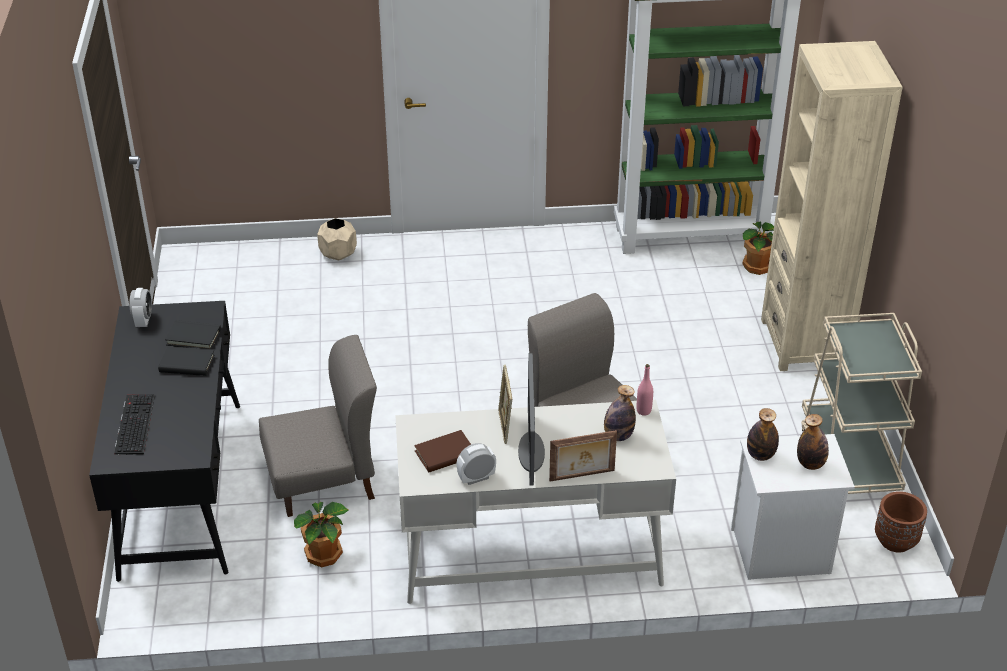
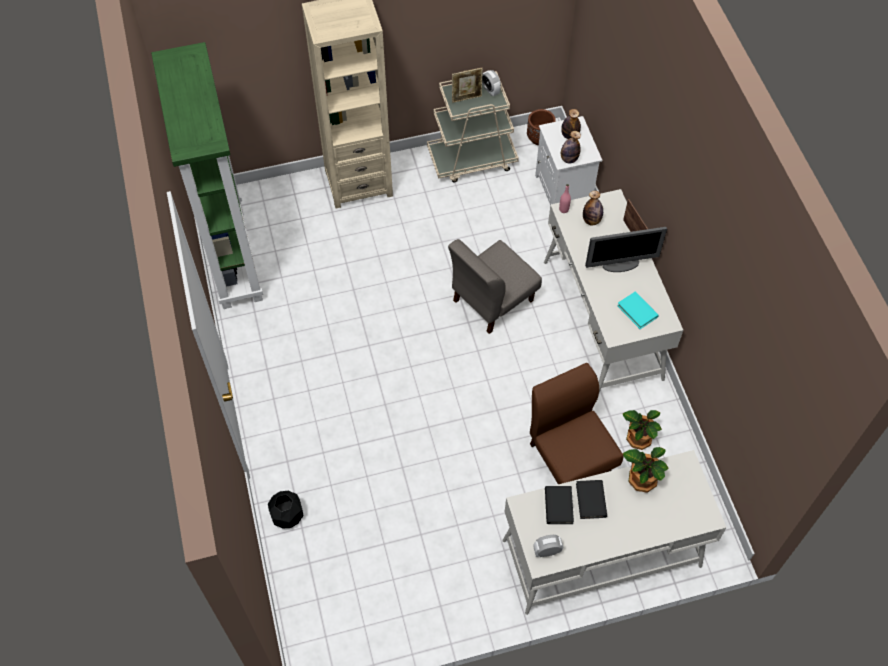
camera: 100 degrees left, 20 degrees up
black desk [89,301,240,582] -> white desk [502,450,727,615]
keyboard [114,394,155,455] -> none
grey chair [259,335,377,517] -> brown chair [530,363,624,484]
beige planter [317,218,357,261] -> black planter [268,491,304,528]
brown book [414,430,471,473] -> turquoise book [617,291,659,329]
alarm clock [456,443,496,485] -> alarm clock moved to [482,70,501,96]
picture frame [498,365,512,444] -> picture frame moved to [452,68,483,103]
potted plant [742,222,774,275] -> potted plant moved to [623,447,669,493]

